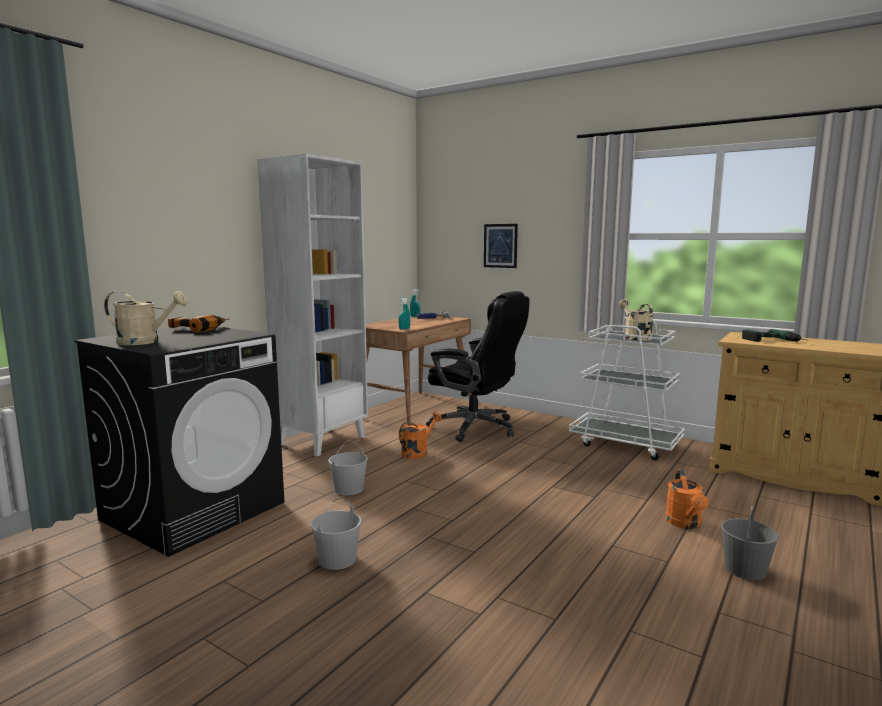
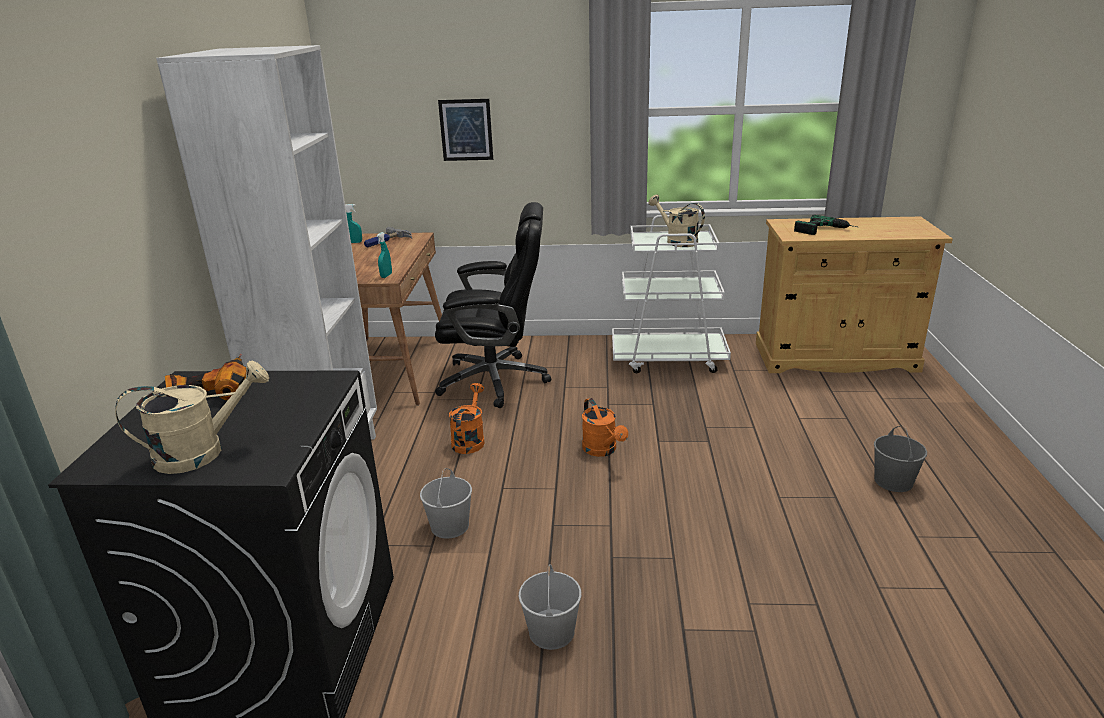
camera: 30 degrees left, 15 degrees up
orange watering can [665,470,708,529] -> orange watering can moved to [582,398,628,457]

